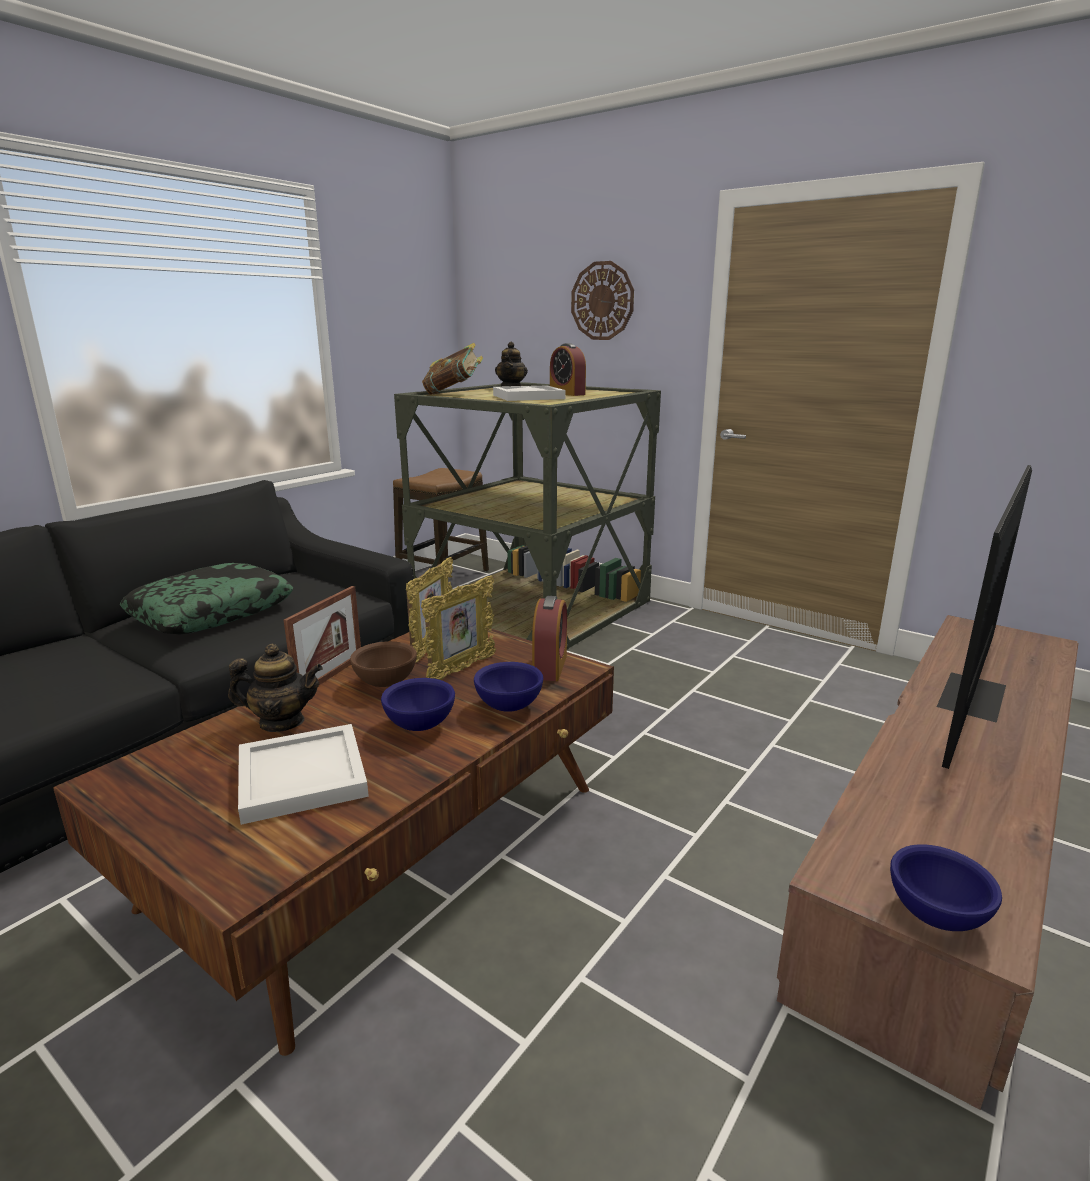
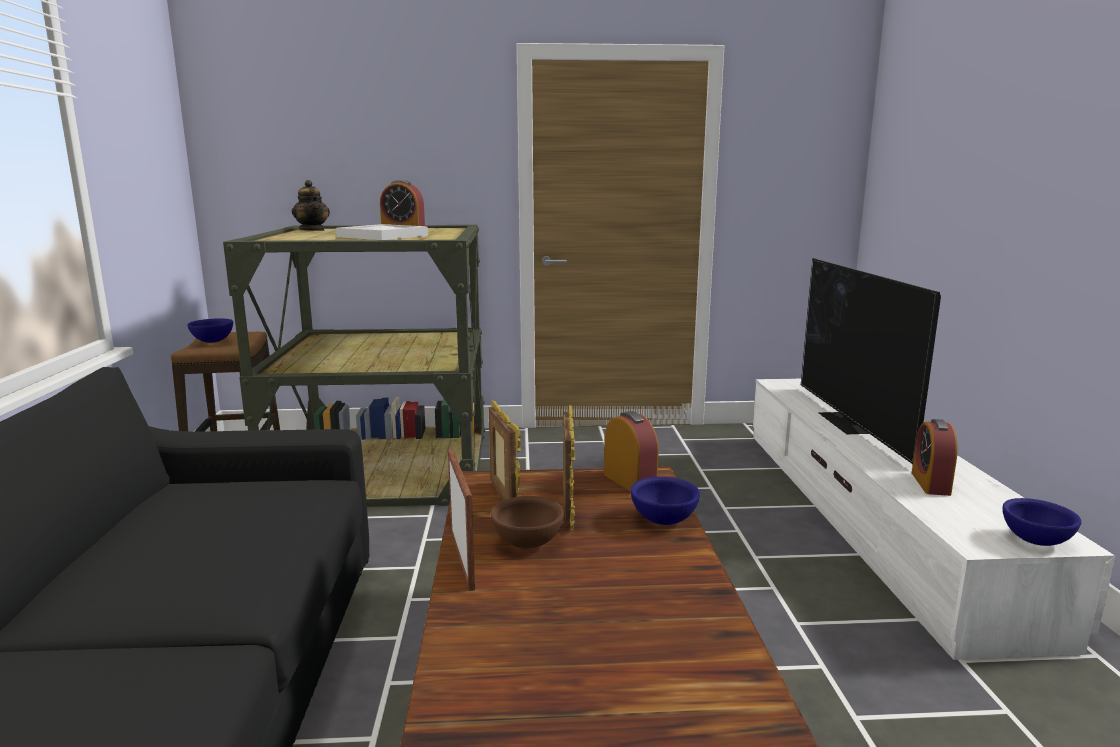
camera: 40 degrees left, 5 degrees down
pillow [120,563,293,634] -> none
teapot [228,644,323,732] -> none
white tray [238,724,369,825] -> none
blue bowl [381,678,455,731] -> blue bowl moved to [187,318,233,343]
book [422,343,483,395] -> none
wall clock [571,261,634,340] -> none
brown tv stand [777,615,1078,1110] -> white tv stand [753,379,1116,660]
none -> alarm clock [912,419,958,496]

